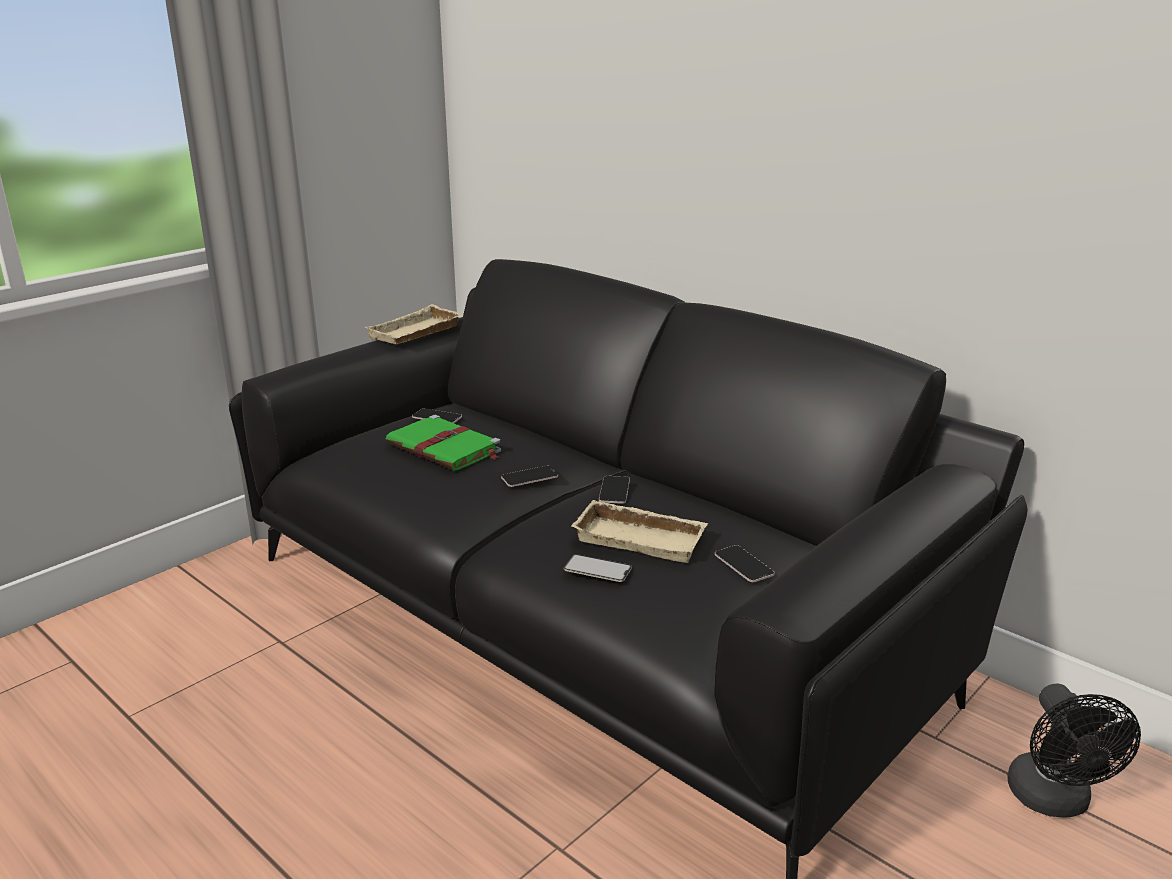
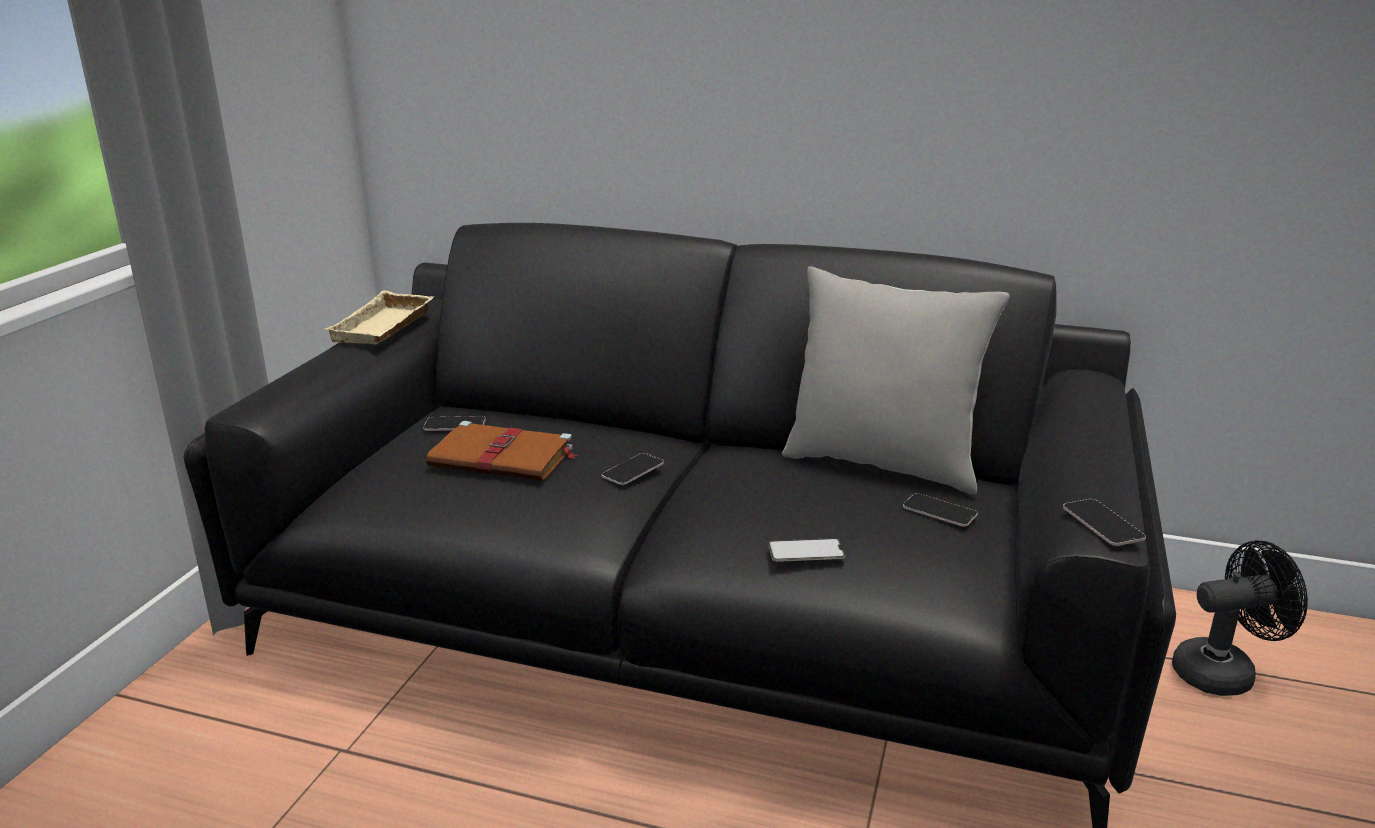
camera: 25 degrees left, 0 degrees up
green book [386,415,501,471] -> brown book [426,421,577,481]
beige tray [571,500,708,563] -> none
phone [599,476,630,504] -> phone moved to [1063,499,1146,546]
black fan [1007,684,1141,818] -> black fan turned 75 degrees counterclockwise [1172,540,1308,696]
none -> grey pillow [782,266,1010,494]

